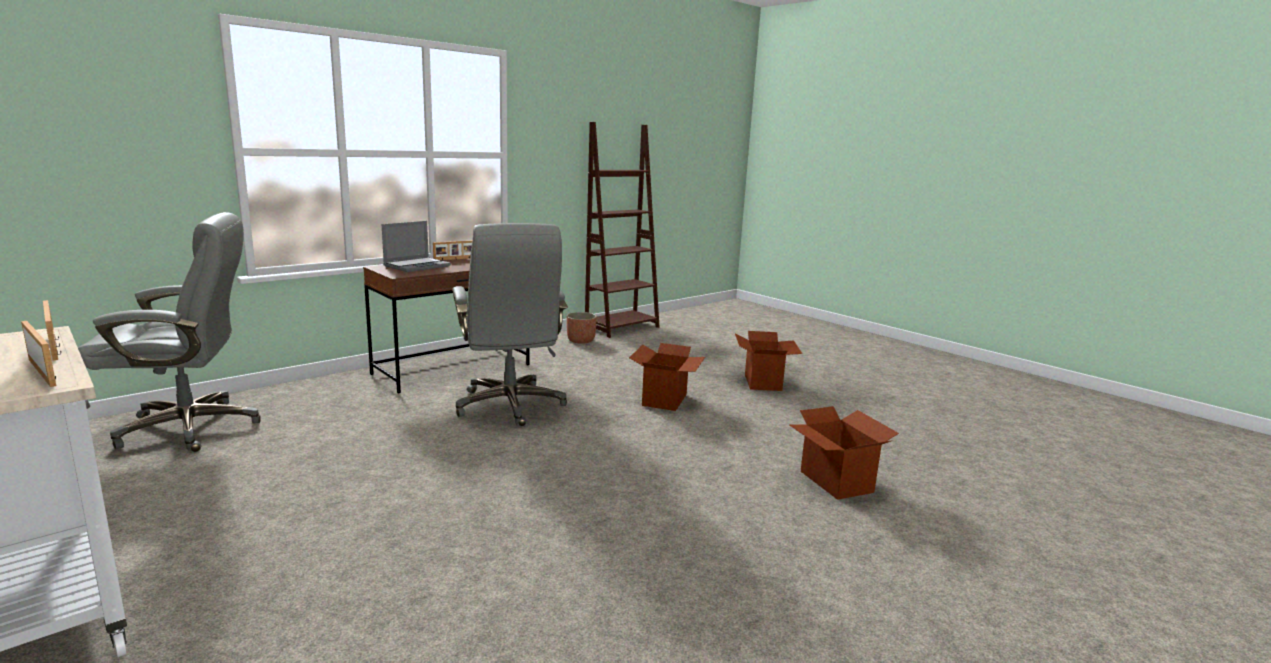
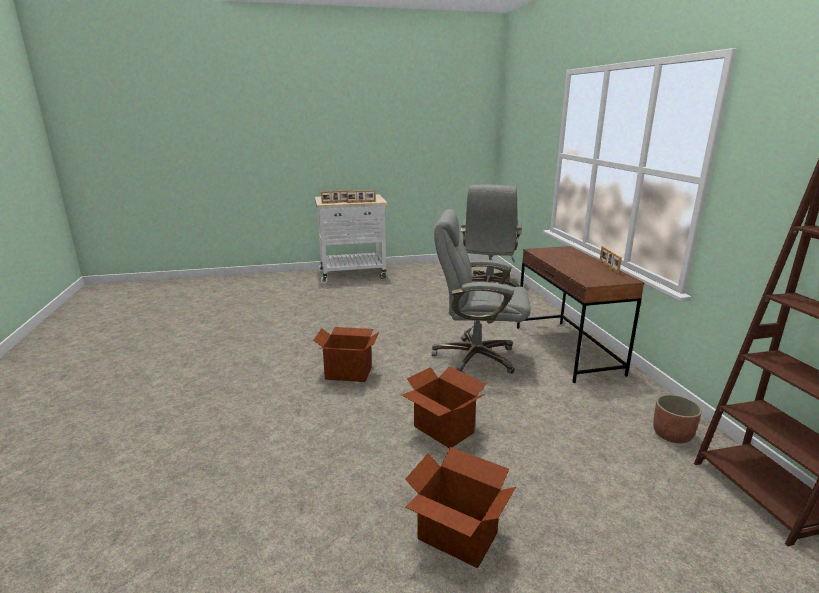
camera: 120 degrees right, 5 degrees up
laptop [382,221,451,272] -> none
cardboard box [789,406,899,500] -> cardboard box moved to [313,327,379,382]

